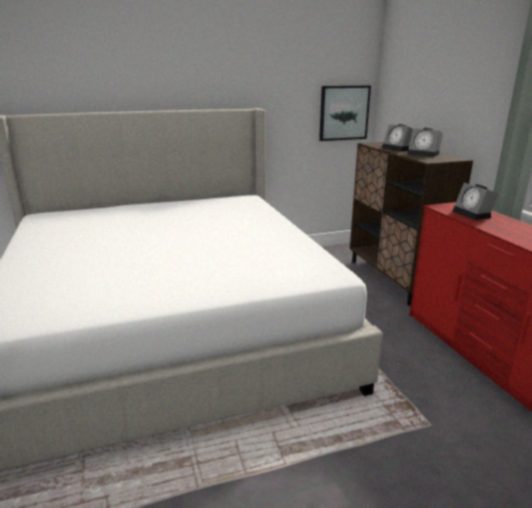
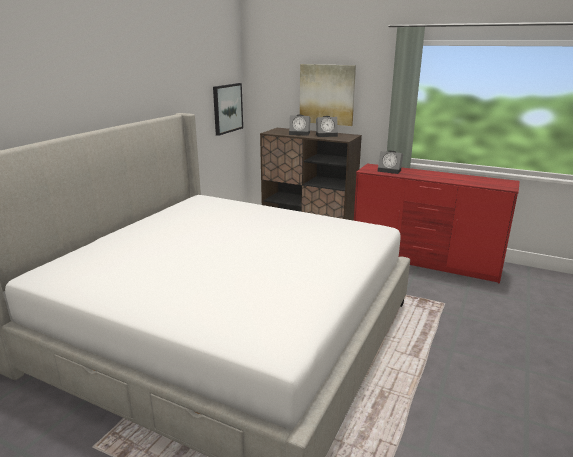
camera: 45 degrees left, 0 degrees up
none -> picture [300,64,356,126]

